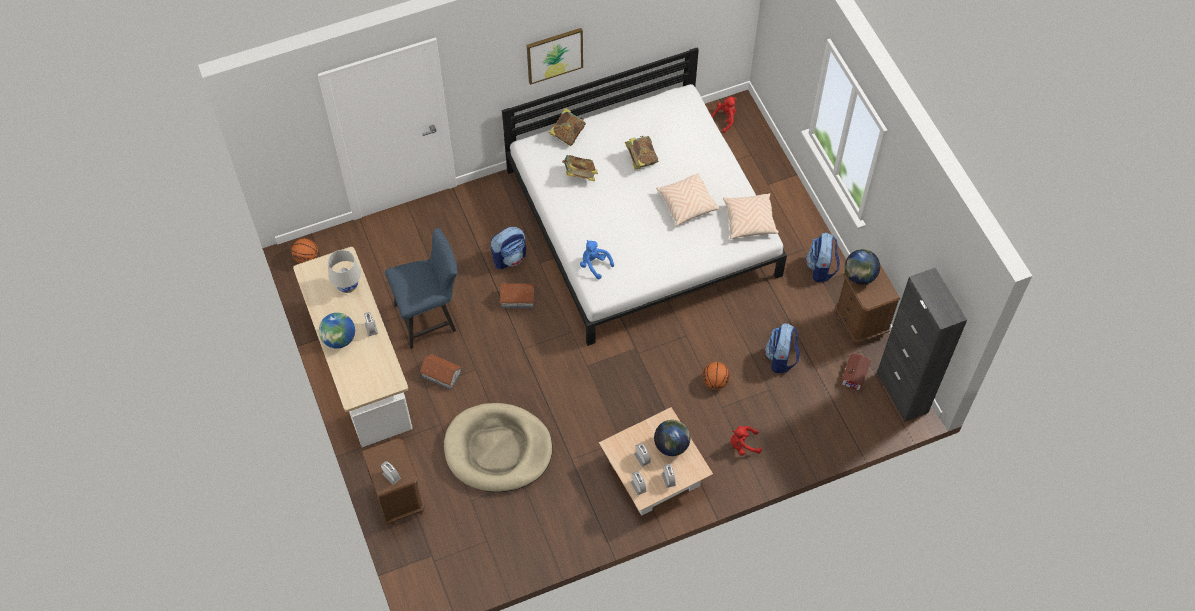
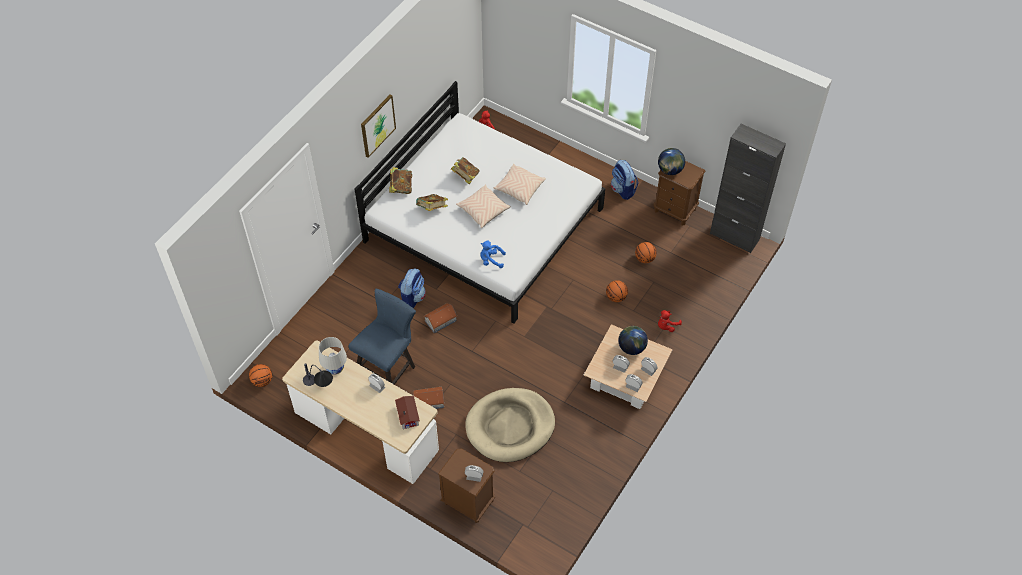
camera: 35 degrees left, 5 degrees down
globe [319,313,355,349] -> none
beige pillow [723,193,779,239] -> beige pillow moved to [456,185,511,228]
backpack [765,323,799,373] -> basketball [635,242,657,263]
toy house [842,353,871,390] -> toy house moved to [395,396,420,429]
none -> table lamp [303,363,333,387]

